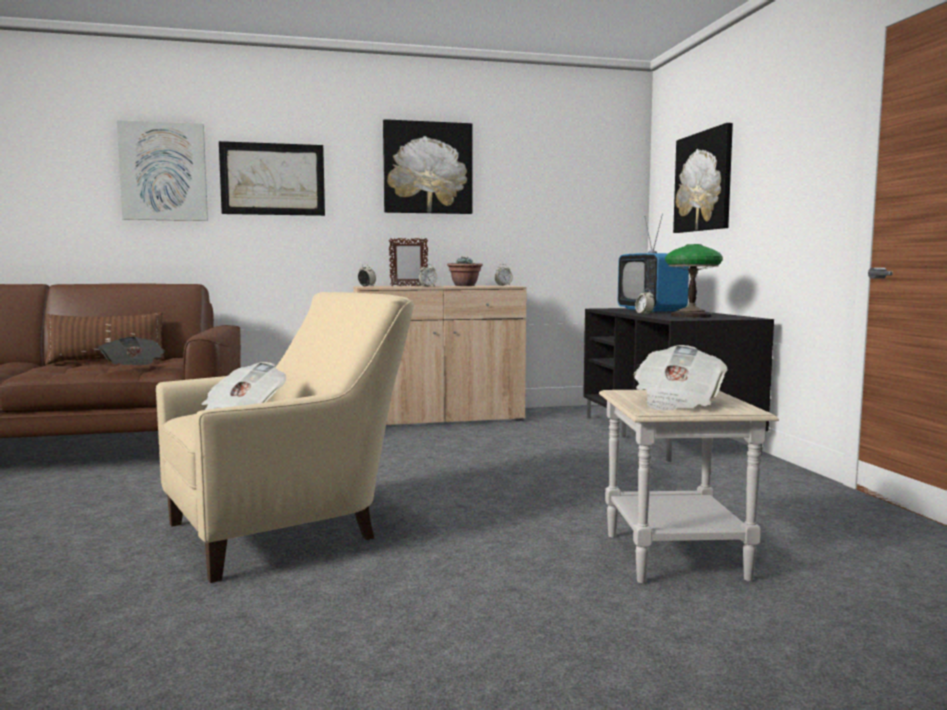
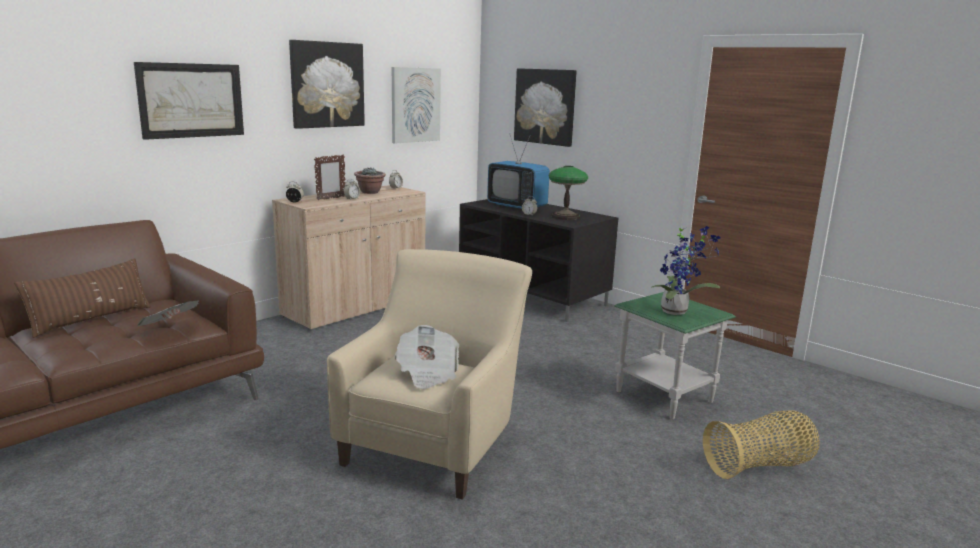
camera: 35 degrees left, 10 degrees up
picture [117,120,208,221] -> picture moved to [392,67,441,144]
beige side table [599,390,779,583] -> green side table [614,292,736,419]
newspaper [633,345,728,411] -> potted plant [652,226,720,315]
none -> basket [703,411,820,479]

